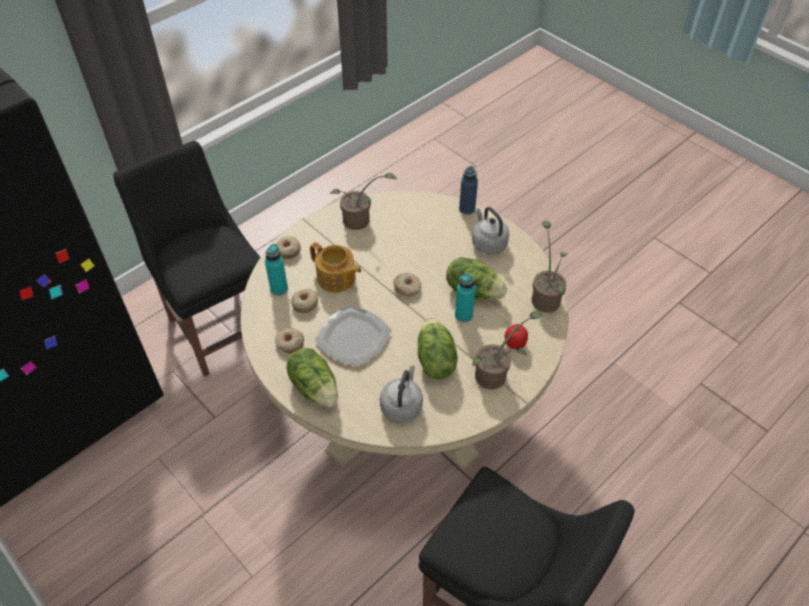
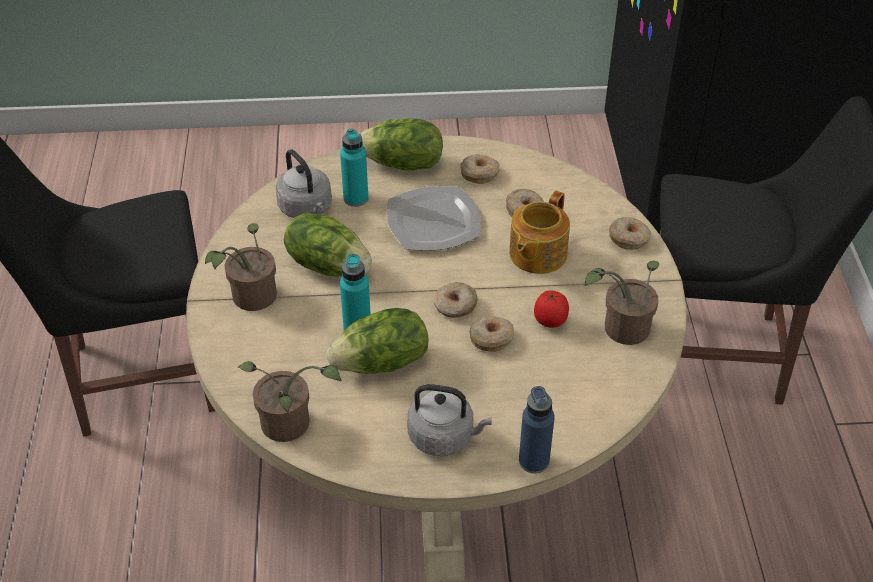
camera: 130 degrees right, 5 degrees down
turquoise bottle [265,244,288,296] -> turquoise bottle moved to [340,128,369,207]
teapot [310,242,362,293] -> teapot turned 45 degrees counterclockwise [509,191,570,274]
tomato [505,324,528,349] -> tomato moved to [534,290,569,328]
none -> donut [469,316,514,352]

